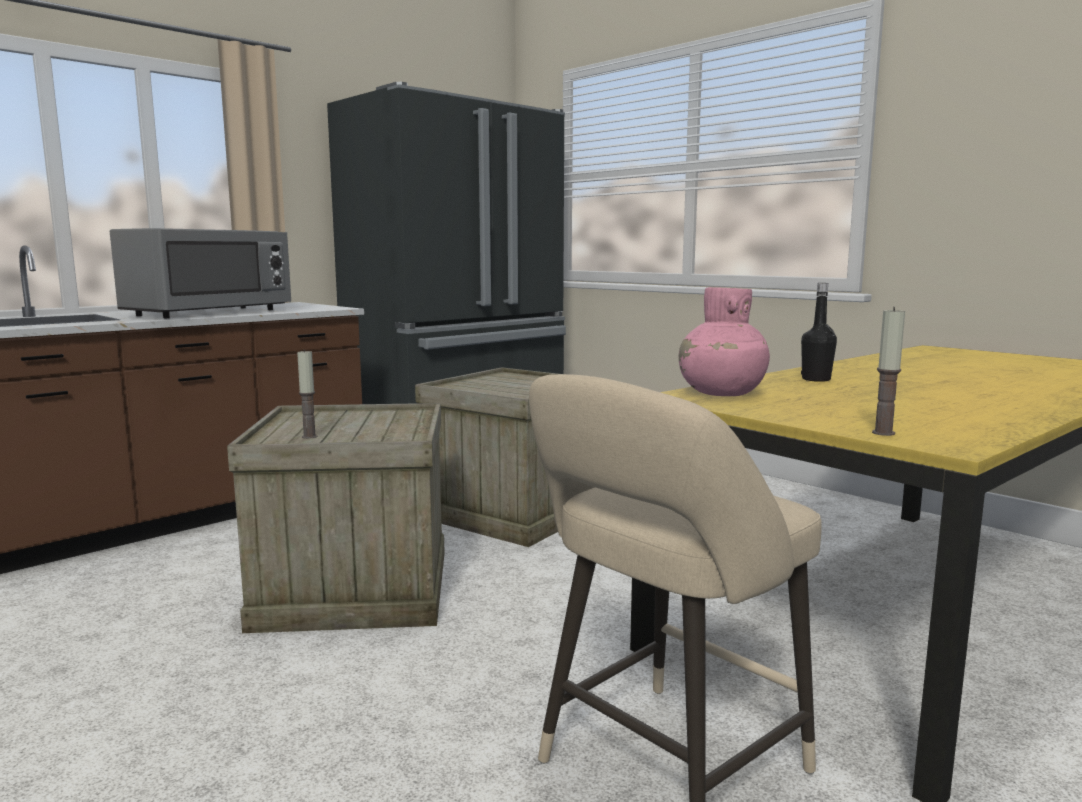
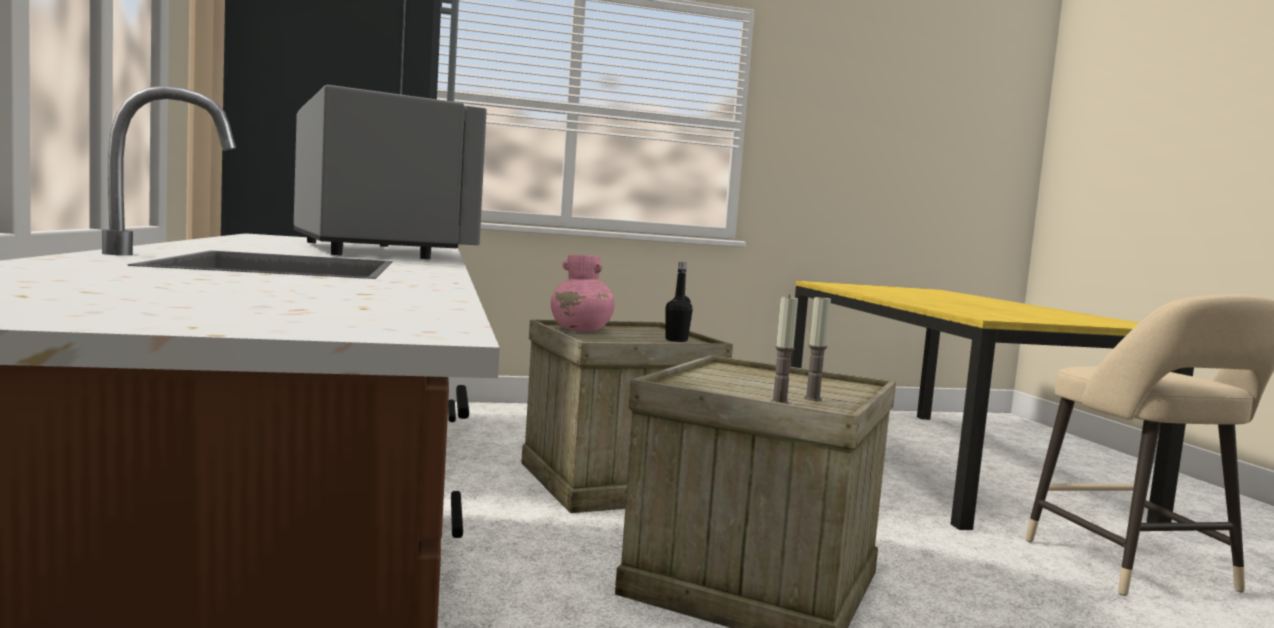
camera: 60 degrees left, 5 degrees down
pink vase [679,287,770,396] -> pink vase moved to [551,255,614,332]
black bottle [801,283,837,382] -> black bottle moved to [665,262,693,342]
candle [872,307,905,436] -> candle moved to [771,294,798,404]

